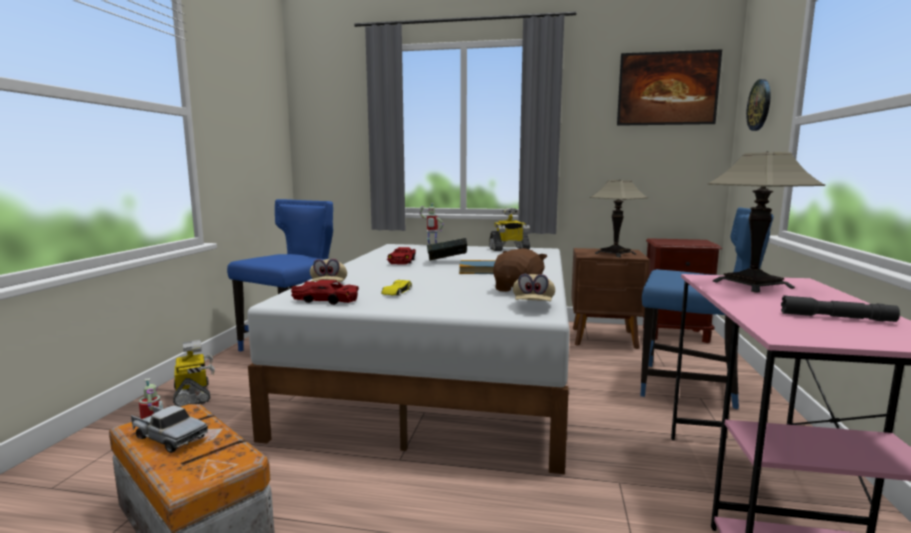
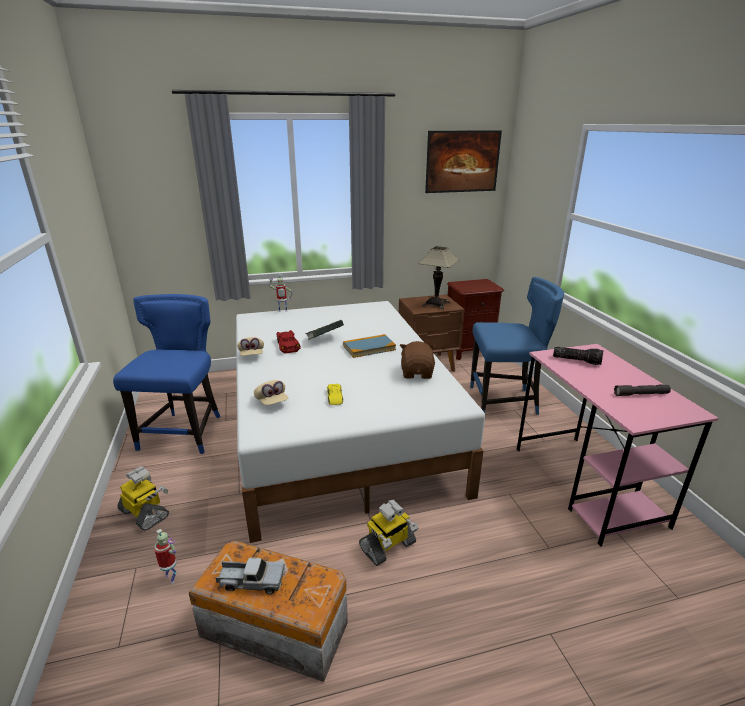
camera: 25 degrees left, 15 degrees up
red toy car [291,280,359,305] -> none
toy robot [489,208,530,251] -> toy robot moved to [359,500,419,566]
beige cap [513,274,555,301] -> beige cap moved to [237,337,264,356]
table lamp [708,151,825,293] -> flashlight [553,347,604,365]
wall clock [746,79,770,131] -> none

